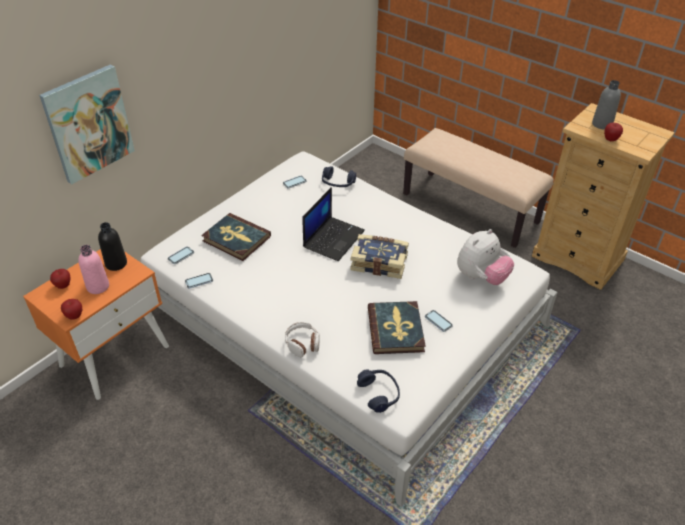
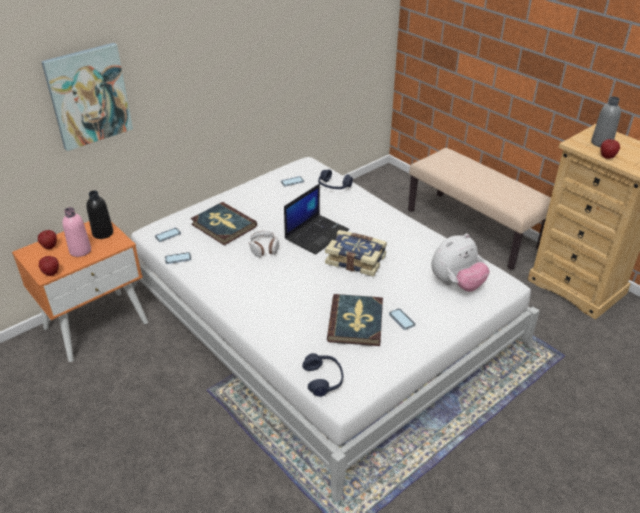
camera: 10 degrees right, 5 degrees down
headphones [285,322,320,357] -> headphones moved to [249,231,279,257]

